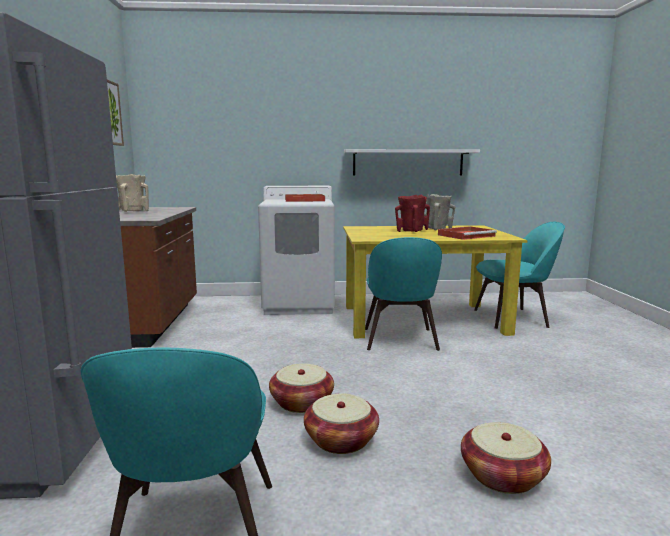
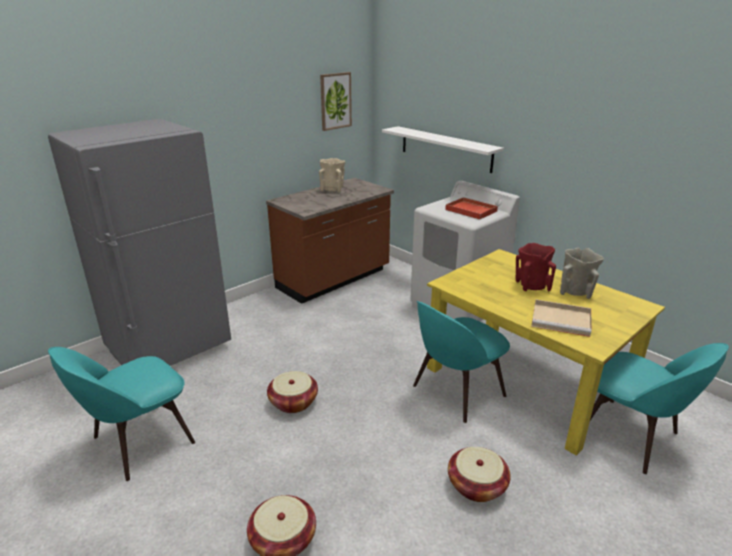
camera: 50 degrees right, 15 degrees up
basket [304,393,379,454] -> basket moved to [448,447,511,502]
white shelf [344,149,480,175] -> white shelf moved to [382,126,504,173]
red tray [438,226,497,240] -> beige tray [531,299,592,337]

